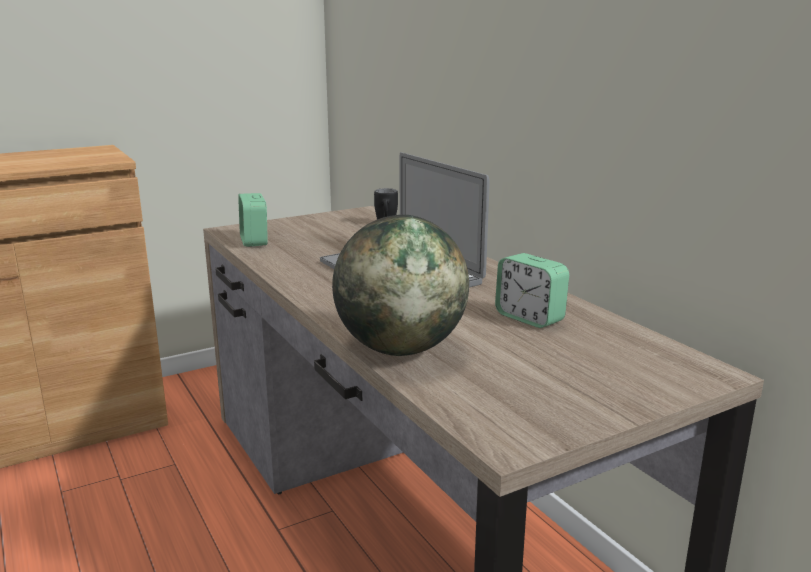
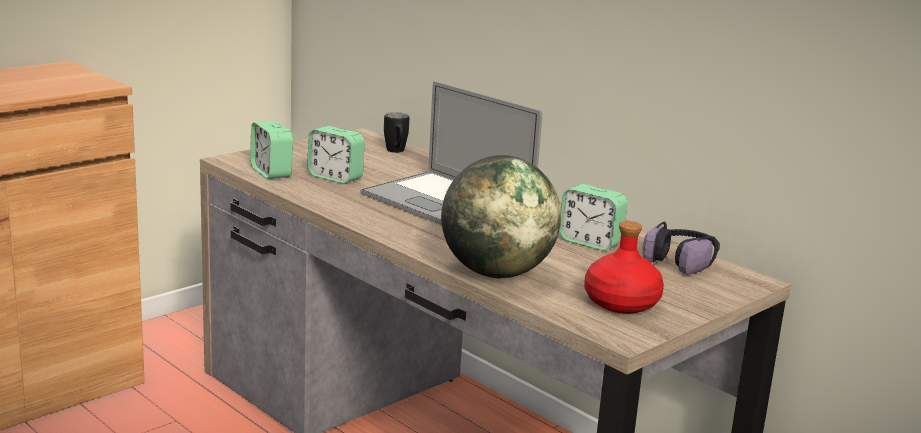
camera: 15 degrees left, 0 degrees up
none -> alarm clock [307,126,365,184]
none -> red bottle [584,221,664,314]
none -> headphones [643,222,720,275]

